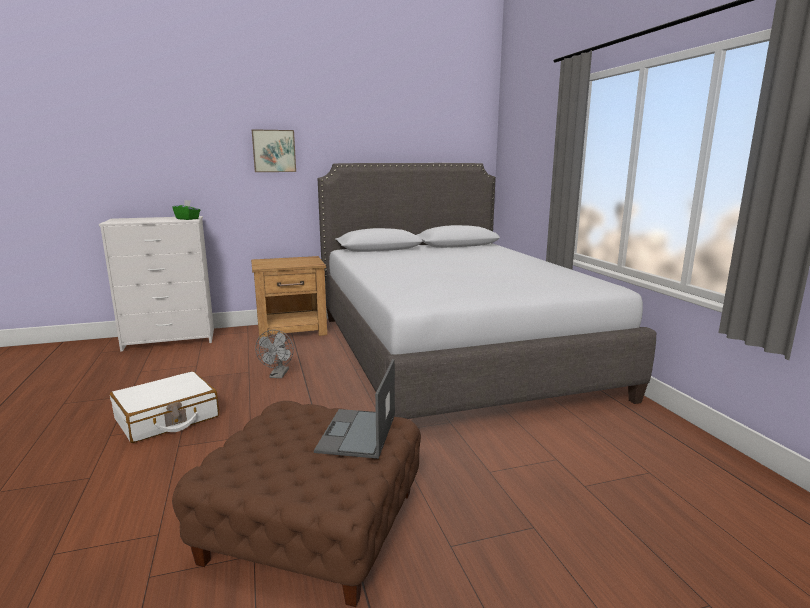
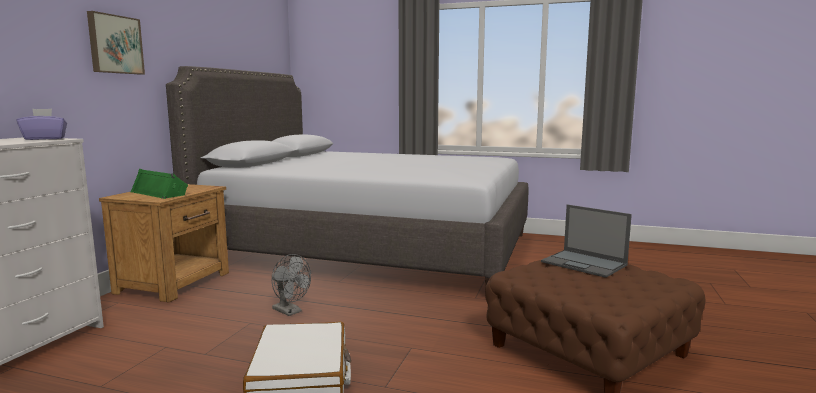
camera: 55 degrees left, 5 degrees down
green tissue box [172,200,200,220] -> purple tissue box [17,108,67,140]
none -> green speaker [130,169,188,199]

